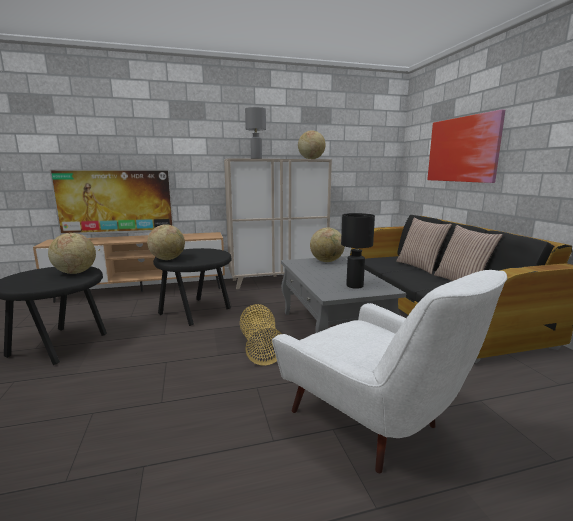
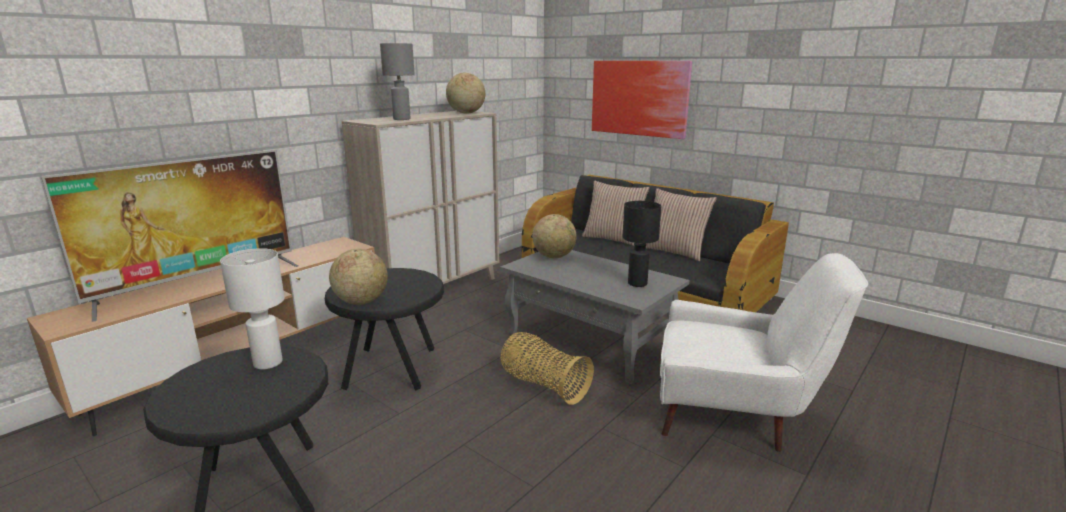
camera: 35 degrees left, 5 degrees up
globe [48,233,96,274] -> white table lamp [220,248,285,369]

